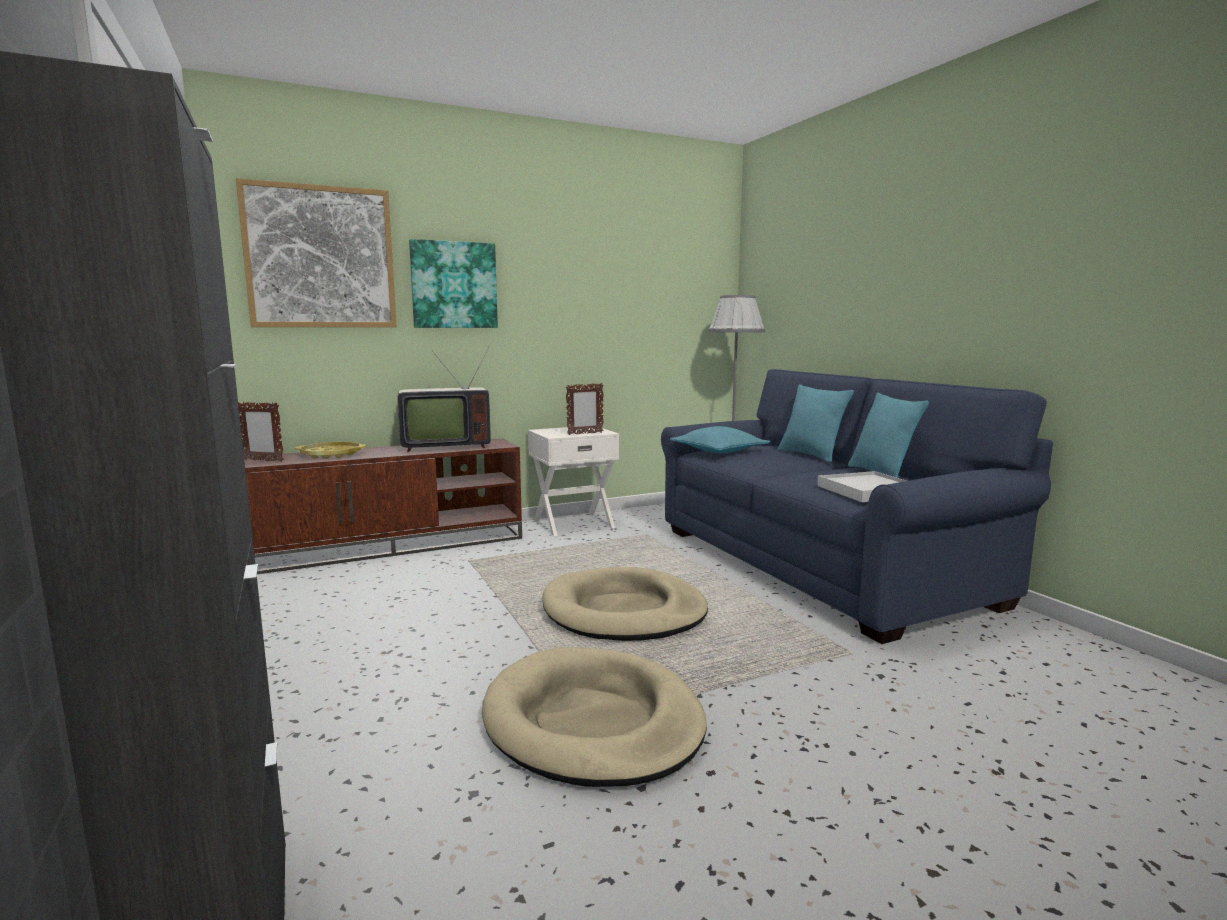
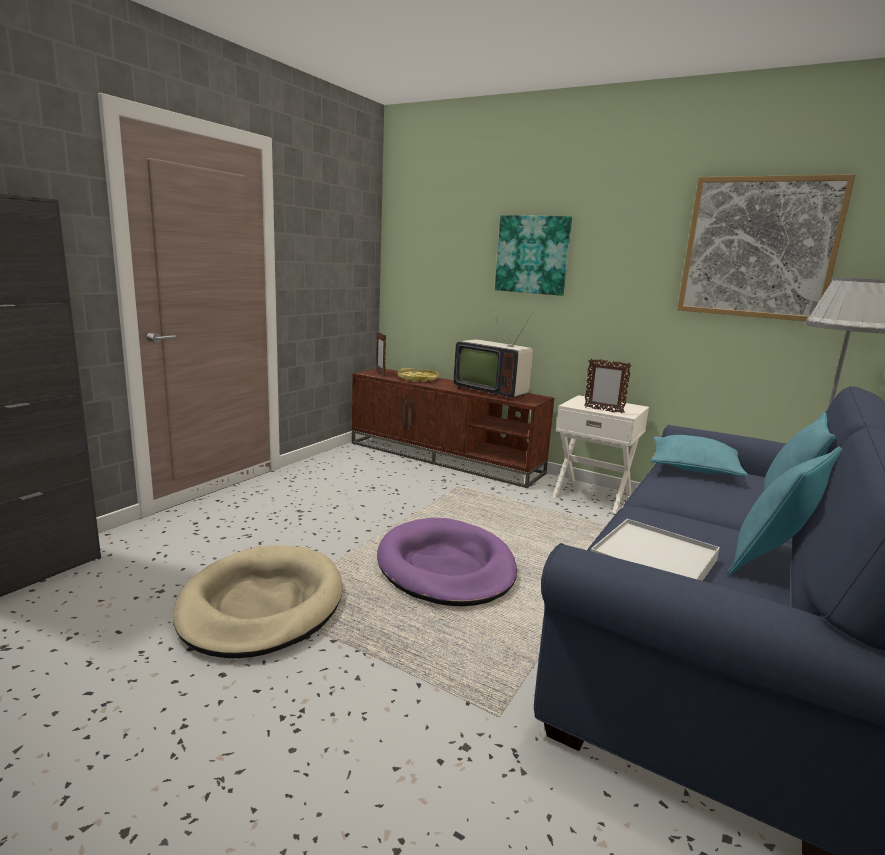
camera: 55 degrees right, 5 degrees up
picture [236,178,397,327] -> picture moved to [677,174,856,321]
beige dog bed [542,567,708,641] -> purple dog bed [377,518,517,606]

